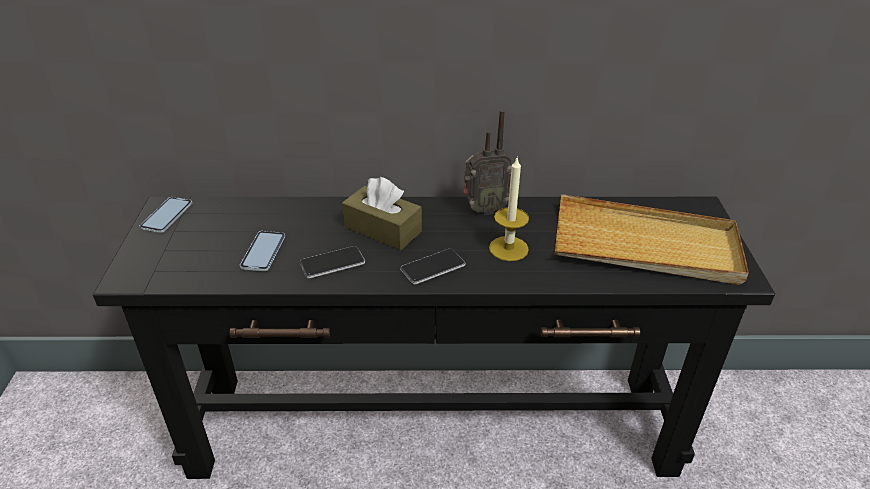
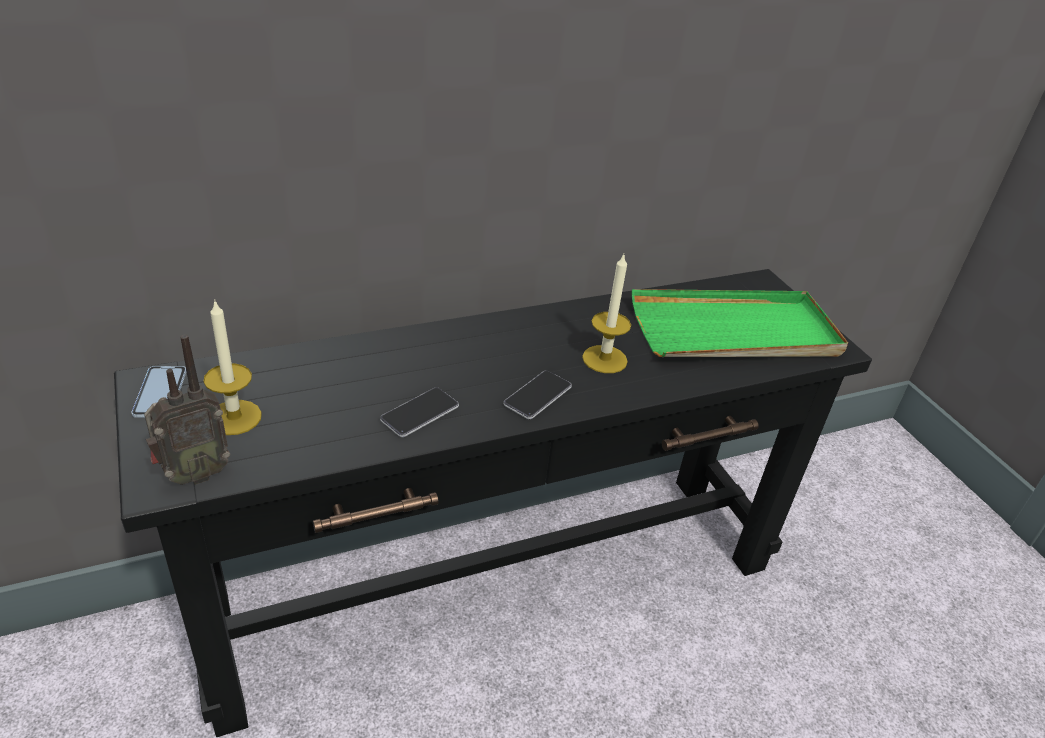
camera: 25 degrees left, 0 degrees up
phone [240,231,285,271] -> none
brown tissue box [342,177,422,250] -> none
radio [464,110,512,215] -> radio moved to [144,334,230,485]
beige tray [555,194,749,285] -> green tray [632,289,848,357]
none -> candle [203,299,262,435]

